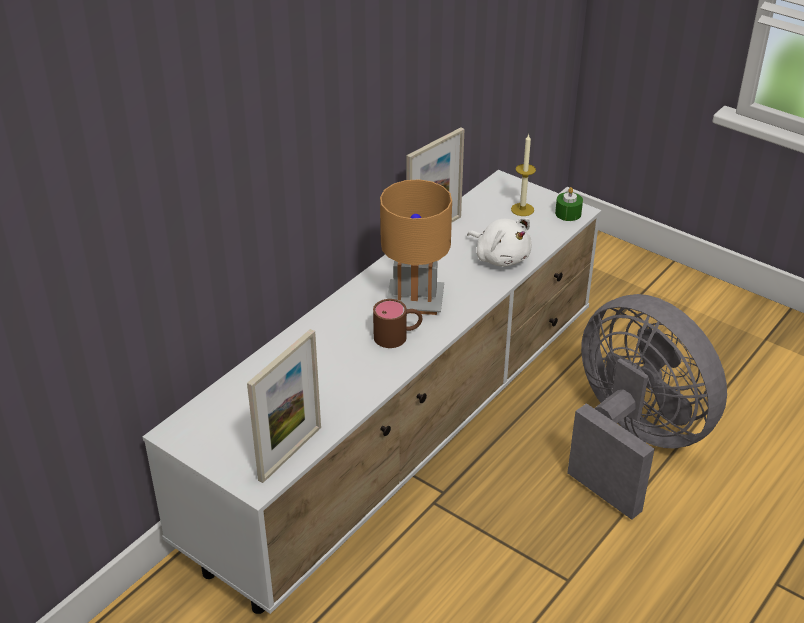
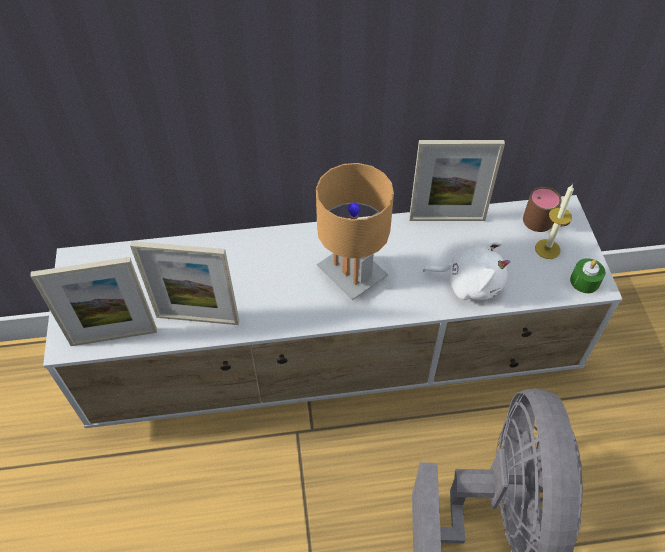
camera: 45 degrees right, 15 degrees up
brown mug [373,299,423,348] -> brown mug moved to [523,187,571,232]
white plush toy [467,218,532,267] -> white plush toy turned 75 degrees counterclockwise [423,242,510,300]
none -> picture frame [130,241,239,325]

